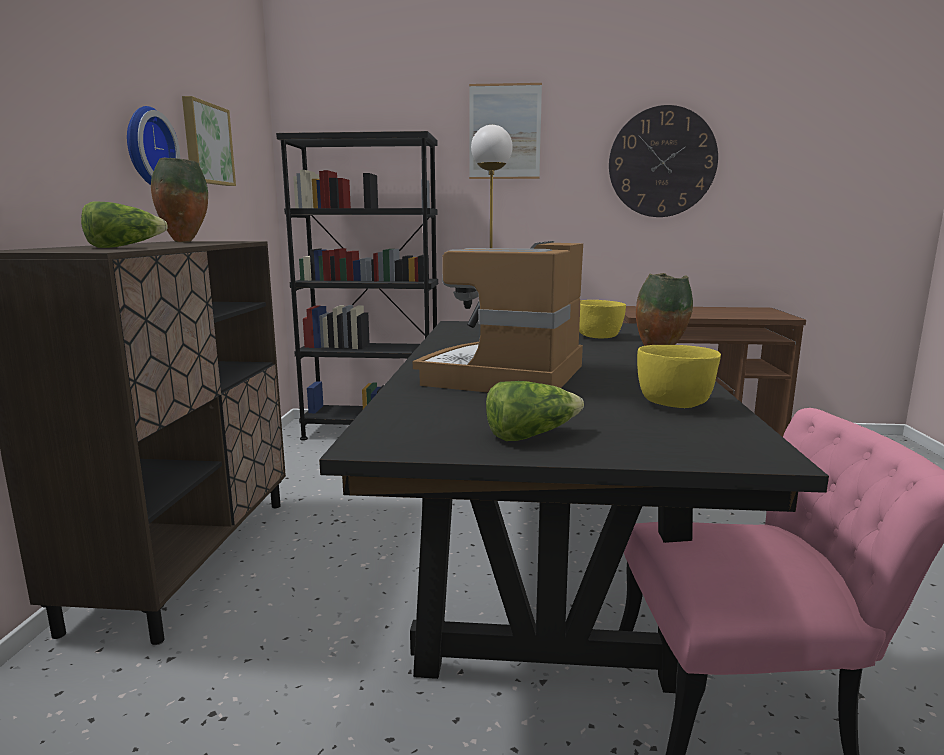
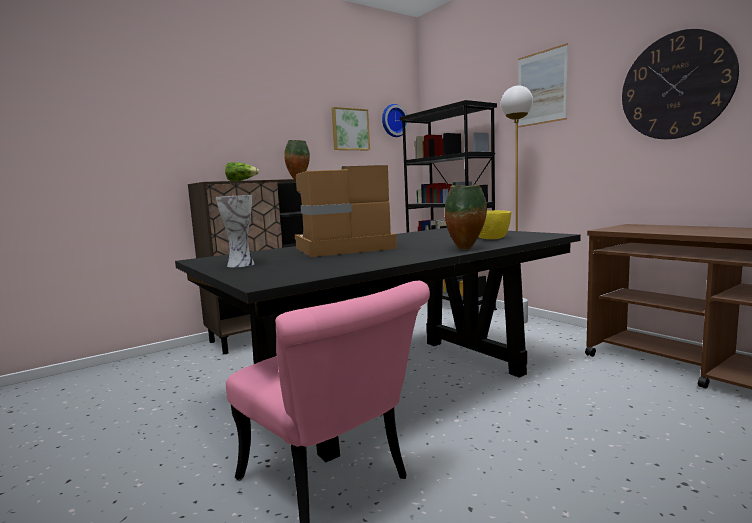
camera: 50 degrees right, 5 degrees down
wall clock [127,106,180,185] -> wall clock moved to [382,104,409,137]
lettuce [486,381,584,441] -> vase [216,195,255,267]
yellow bowl [637,345,721,408] -> none

